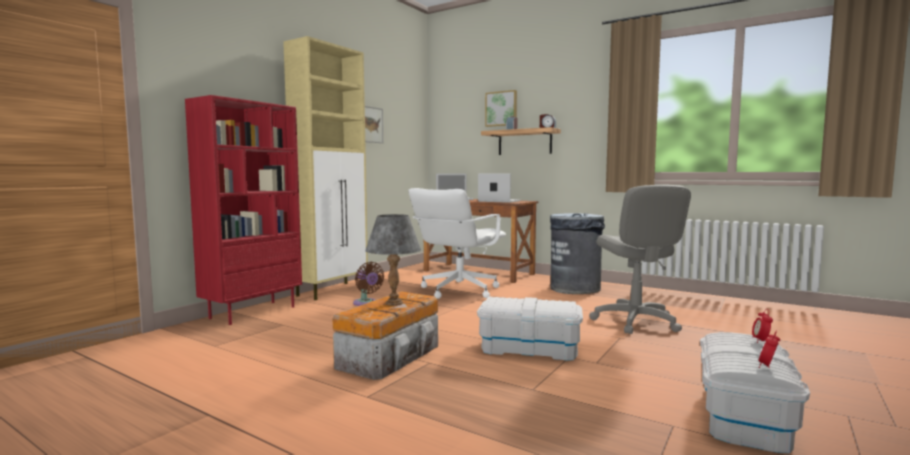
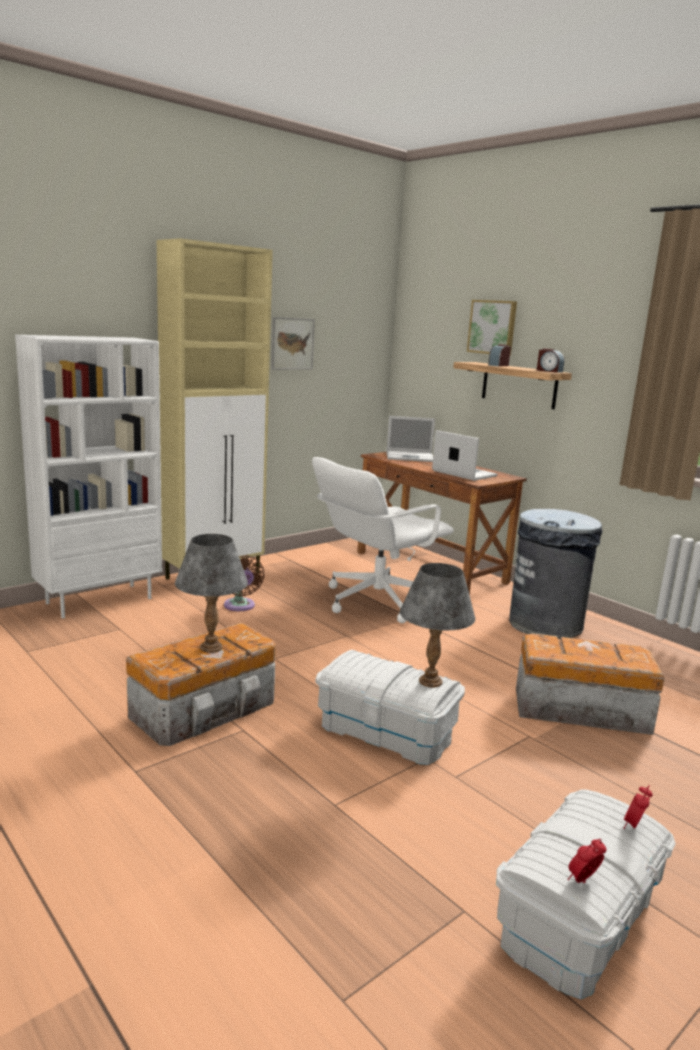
camera: 15 degrees right, 10 degrees up
red bookcase [185,95,302,325] -> white bookcase [15,335,162,618]
grey office chair [589,185,691,334] -> storage box [516,633,664,735]
none -> grey table lamp [400,563,475,687]

